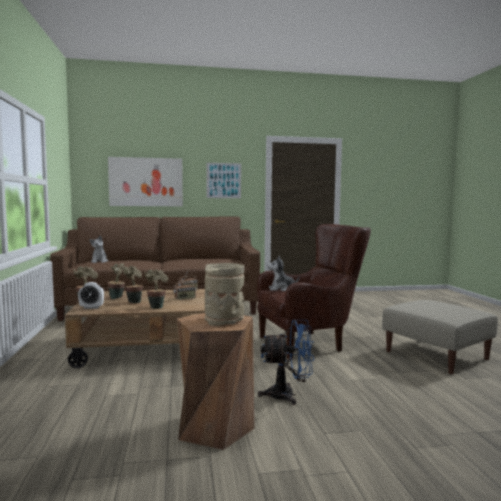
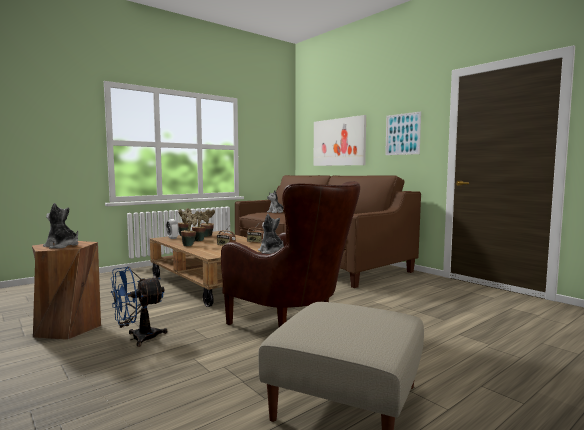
camera: 60 degrees right, 0 degrees up
beige vase [205,263,244,326] -> plush toy [43,203,78,249]
blue fan [258,319,314,405] -> blue fan turned 90 degrees clockwise [111,266,168,347]

